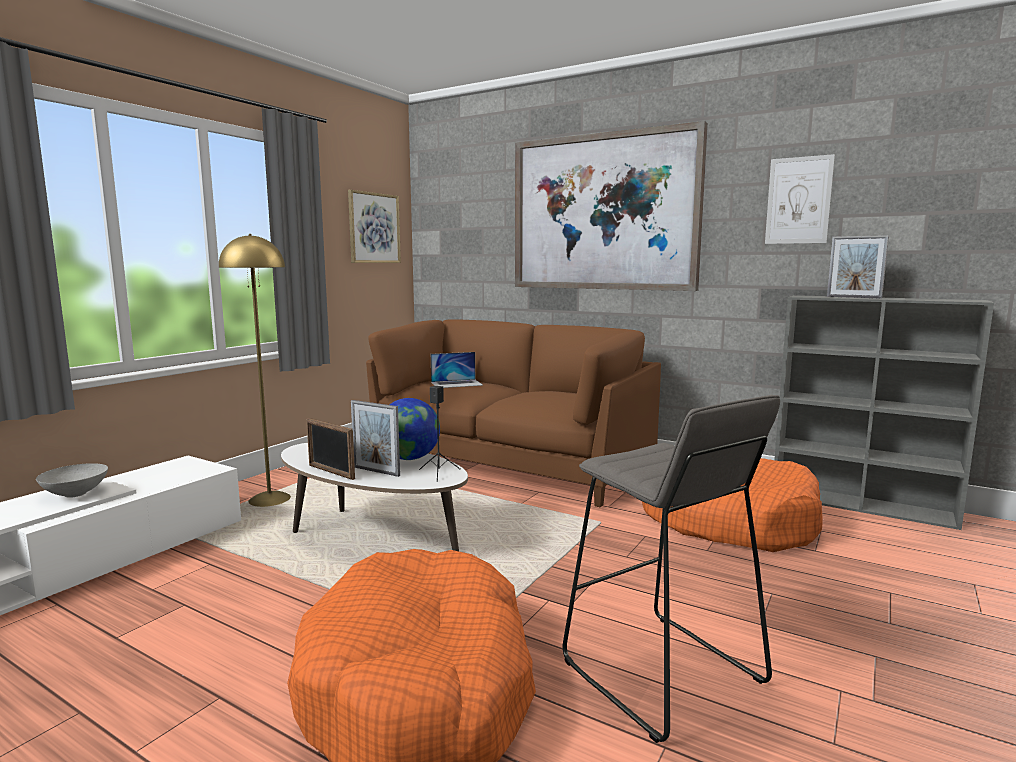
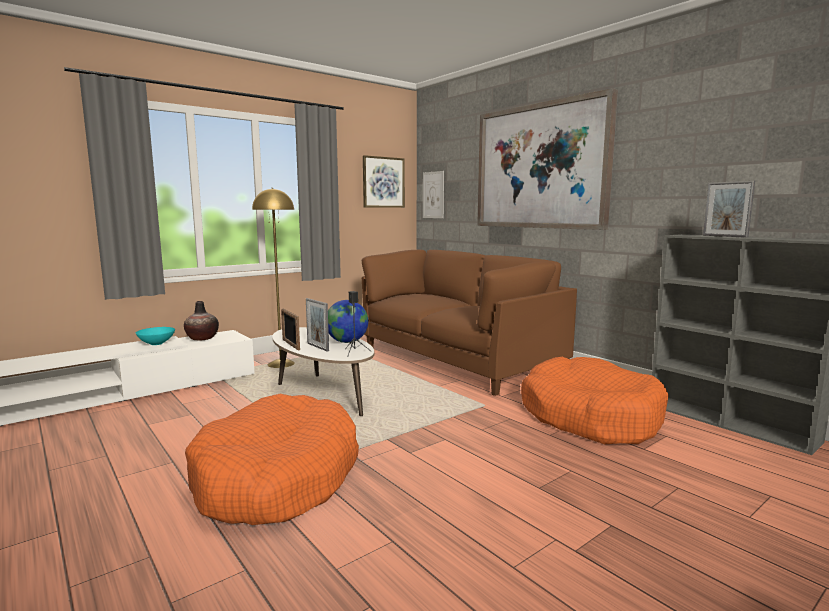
camera: 20 degrees right, 0 degrees up
grey bowl [36,463,108,498] -> turquoise bowl [136,327,175,345]
laptop [431,352,483,388] -> none
grey stool [563,395,780,743] -> none
picture [765,154,835,244] -> picture moved to [423,171,444,218]
none -> vase [184,301,219,341]

